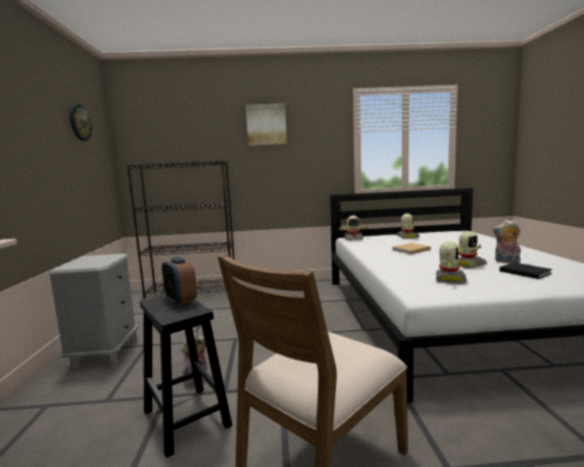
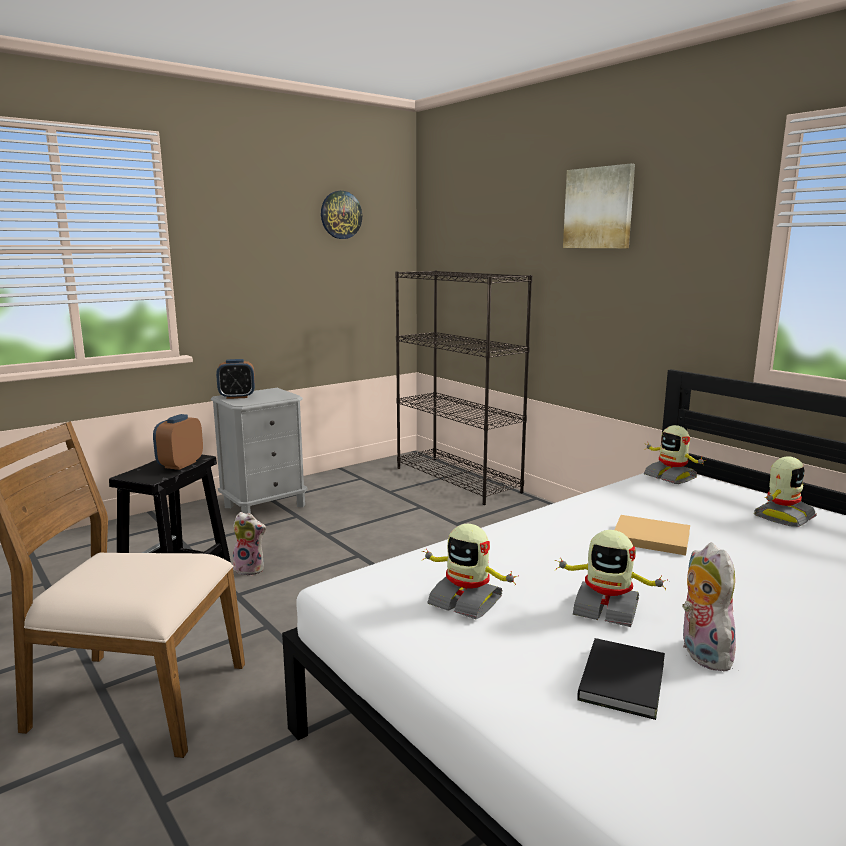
camera: 55 degrees right, 5 degrees up
toy robot [436,241,467,284] -> toy robot turned 45 degrees clockwise [421,524,519,619]
none -> alarm clock [216,359,255,399]

